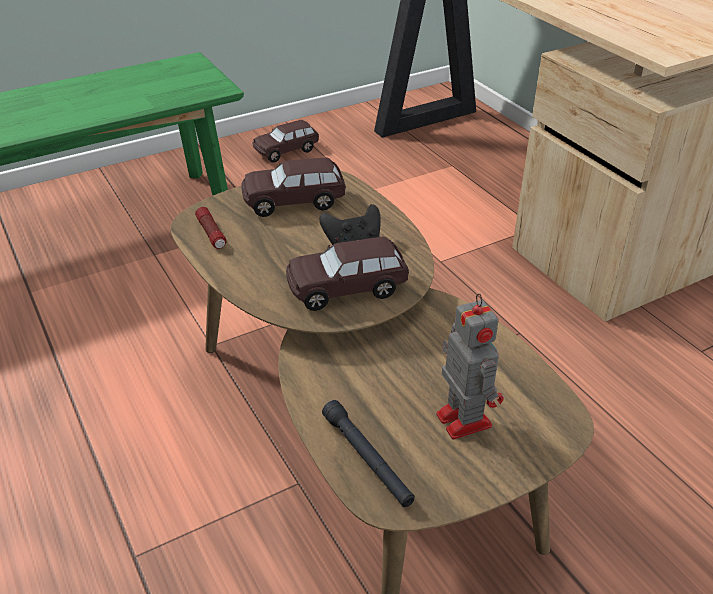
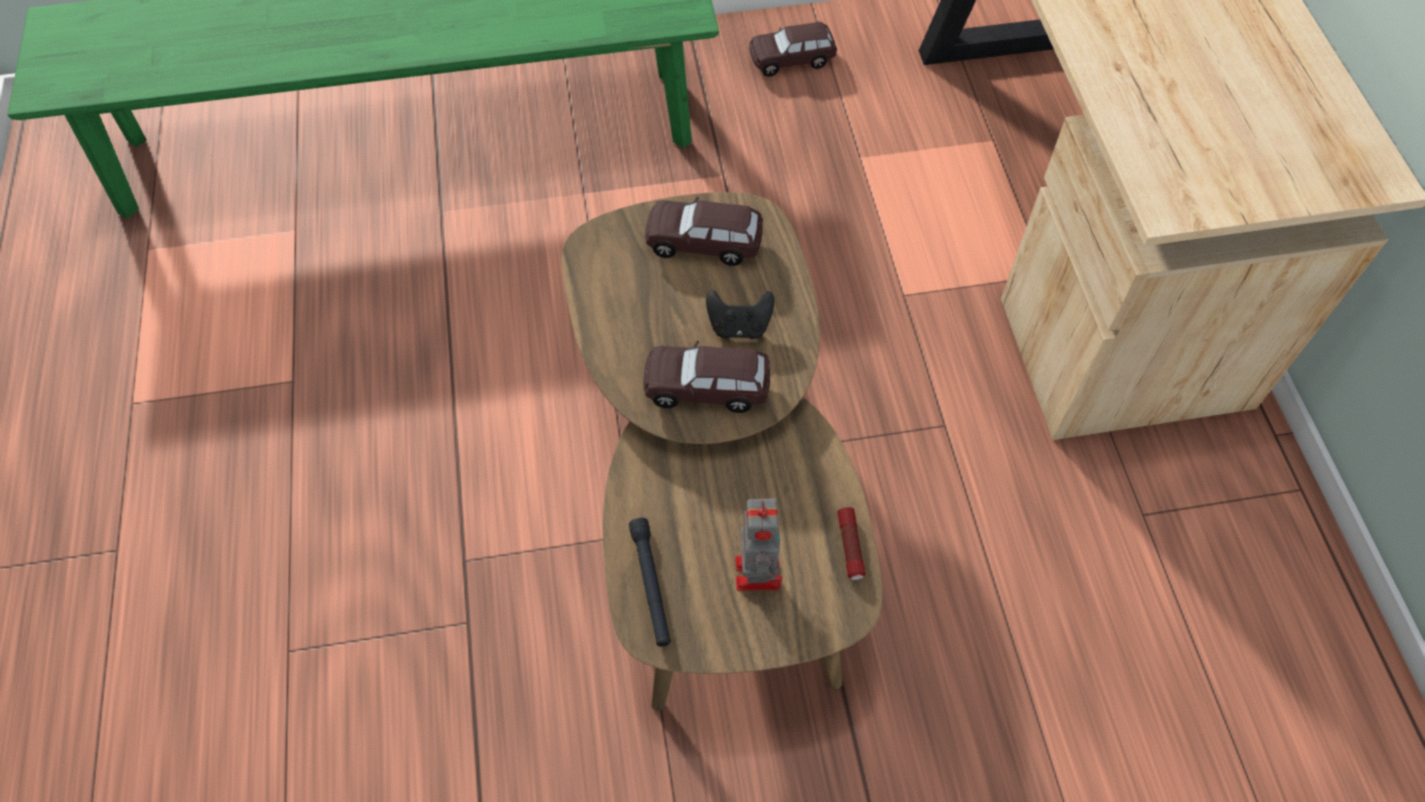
camera: 20 degrees right, 20 degrees up
flashlight [195,207,226,249] -> flashlight moved to [837,507,866,580]

